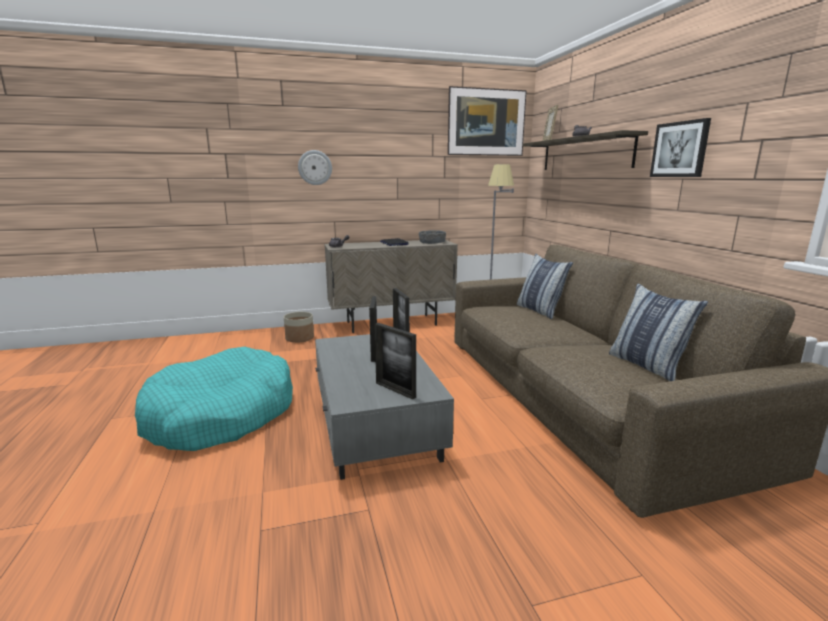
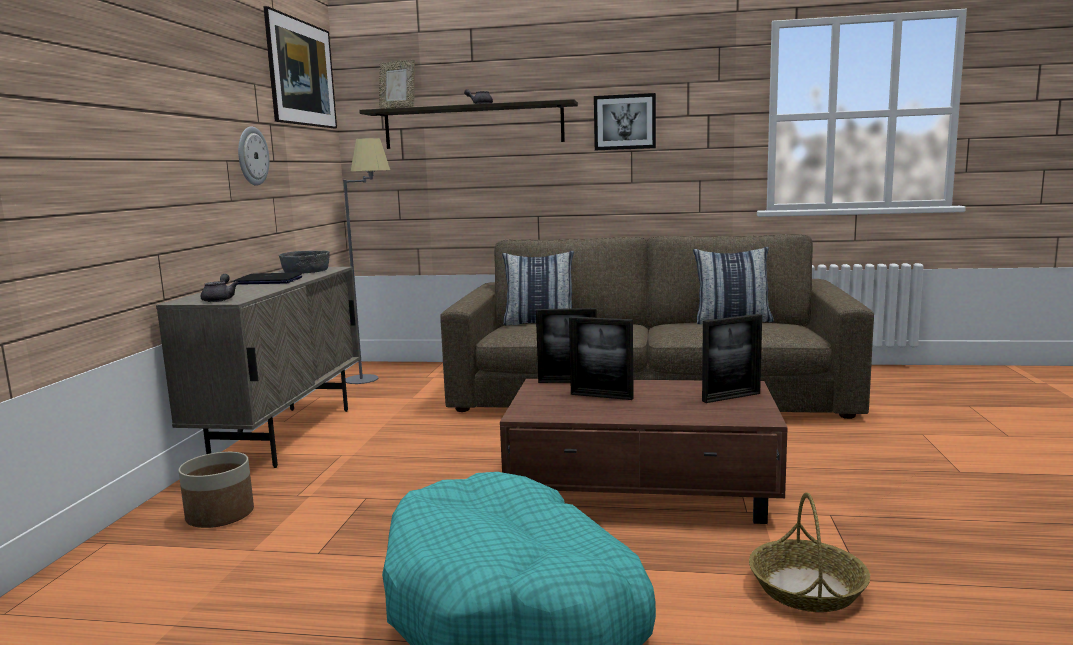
camera: 65 degrees left, 5 degrees down
wall clock [298,150,332,185] -> wall clock moved to [238,127,269,186]
grey coffee table [315,334,454,480] -> brown coffee table [500,379,788,524]
none -> basket [749,493,870,612]

